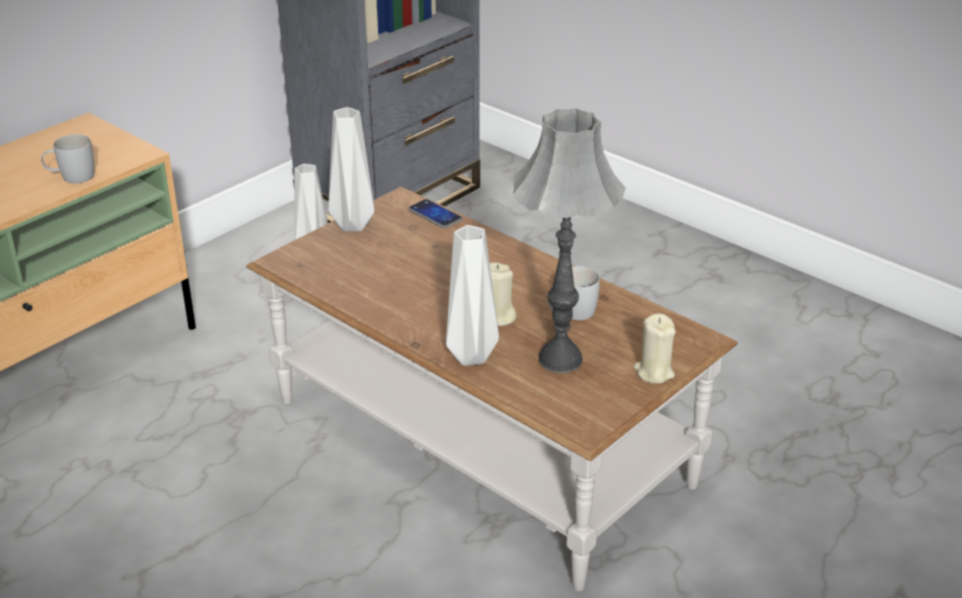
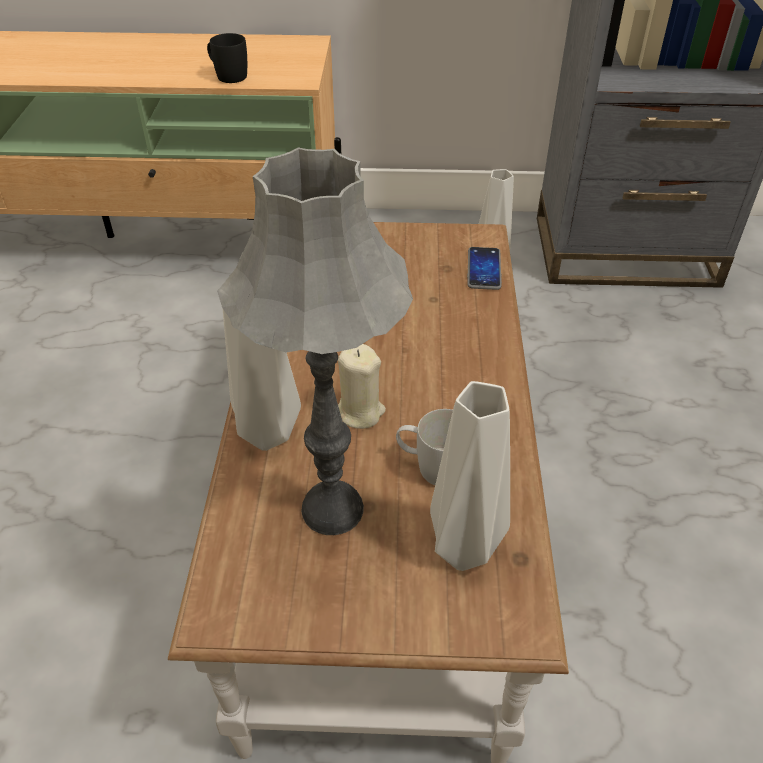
camera: 50 degrees right, 10 degrees up
white mug [41,134,94,183] -> black mug [207,33,247,83]
grey vase [328,107,375,231] -> grey vase moved to [430,381,510,571]
beige candle [633,314,676,384] -> none

